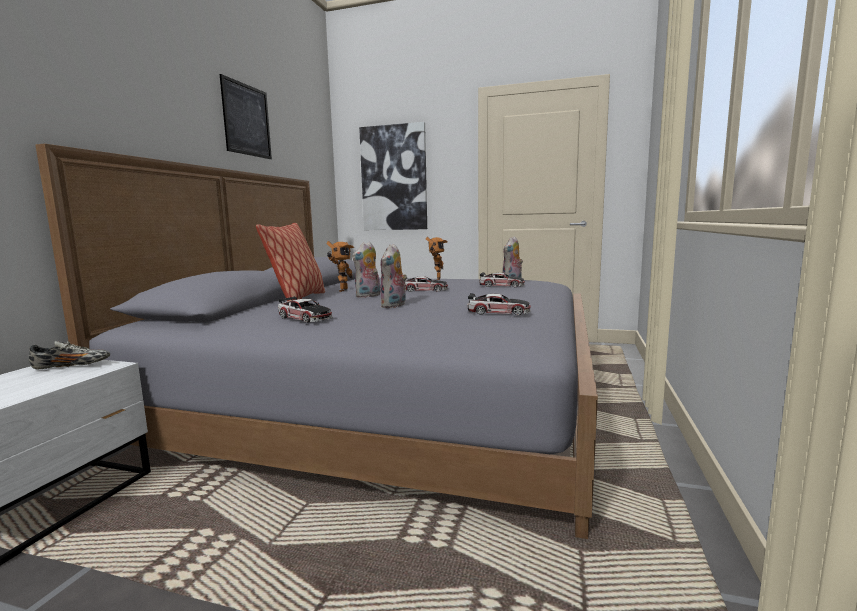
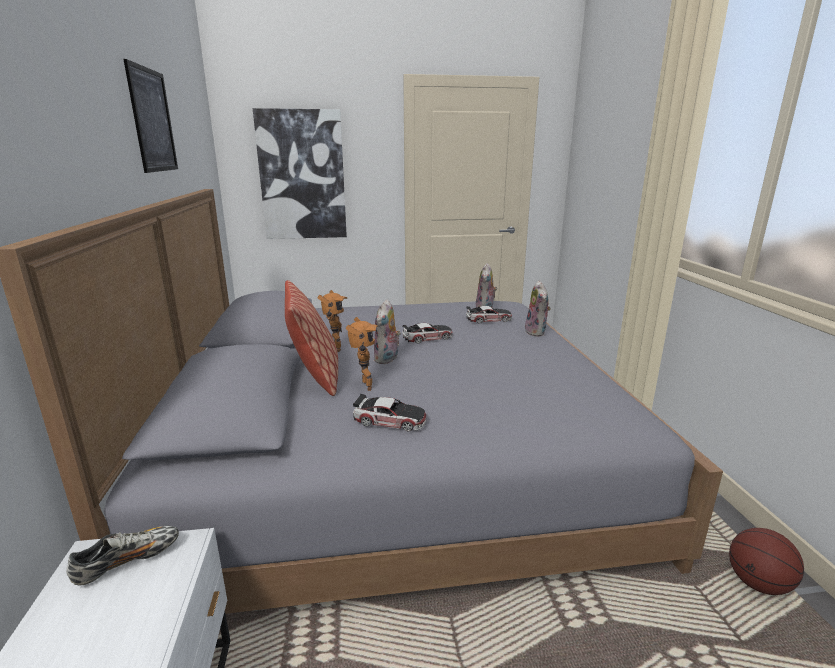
camera: 25 degrees left, 10 degrees up
plush toy [380,244,407,308] -> plush toy moved to [525,281,551,337]
toy robot [426,237,448,280] -> toy robot moved to [346,317,378,391]
toy car [467,293,531,315] -> none
none -> basketball [729,528,804,595]

